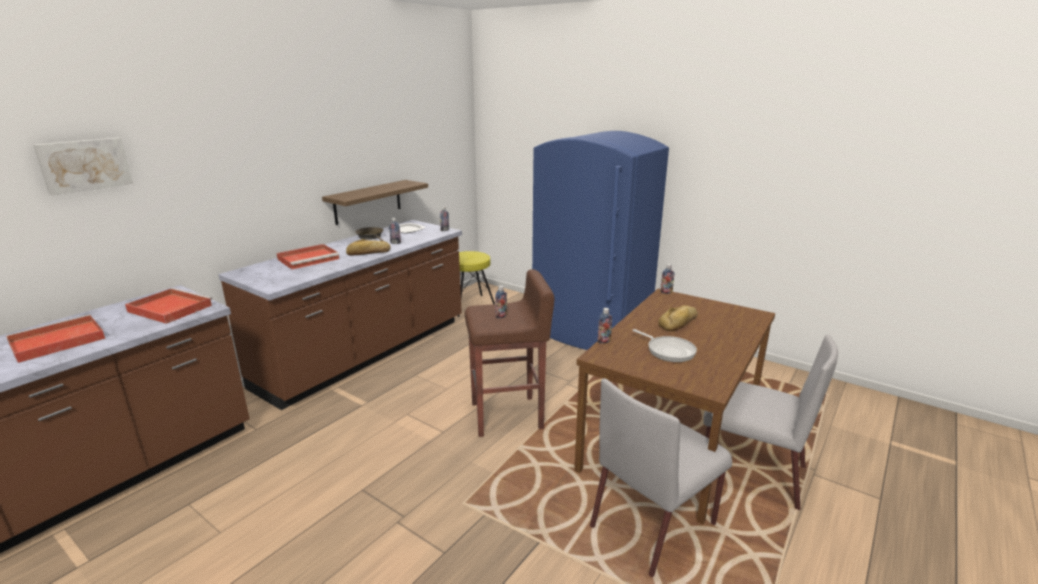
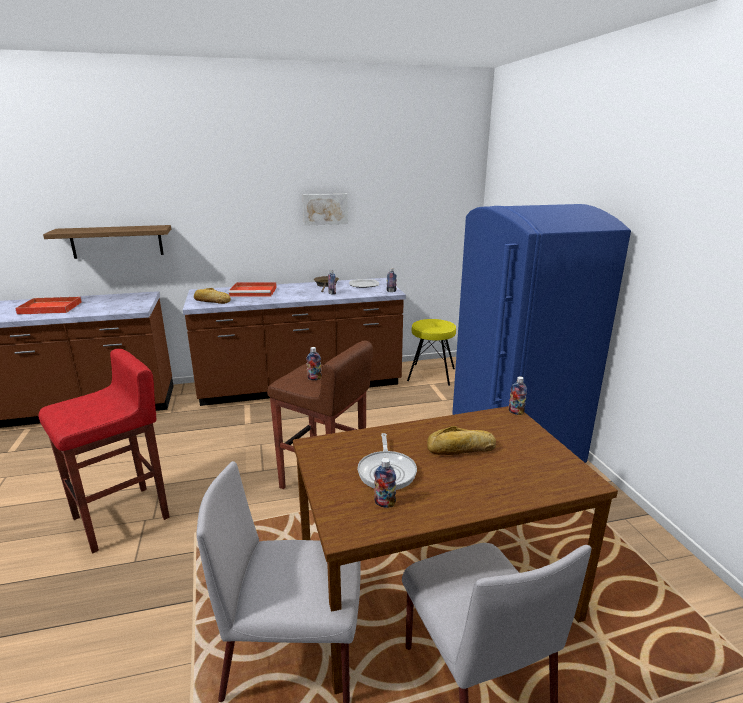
camera: 40 degrees right, 0 degrees up
picture [33,138,133,195] -> picture moved to [303,194,348,226]
red tray [125,288,213,324] -> none
shelf [322,180,428,225] -> shelf moved to [43,225,171,259]
bread [346,239,391,256] -> bread moved to [194,288,231,304]
bottle [598,308,612,344] -> bottle moved to [374,458,396,508]
none -> red stool [39,349,170,554]

